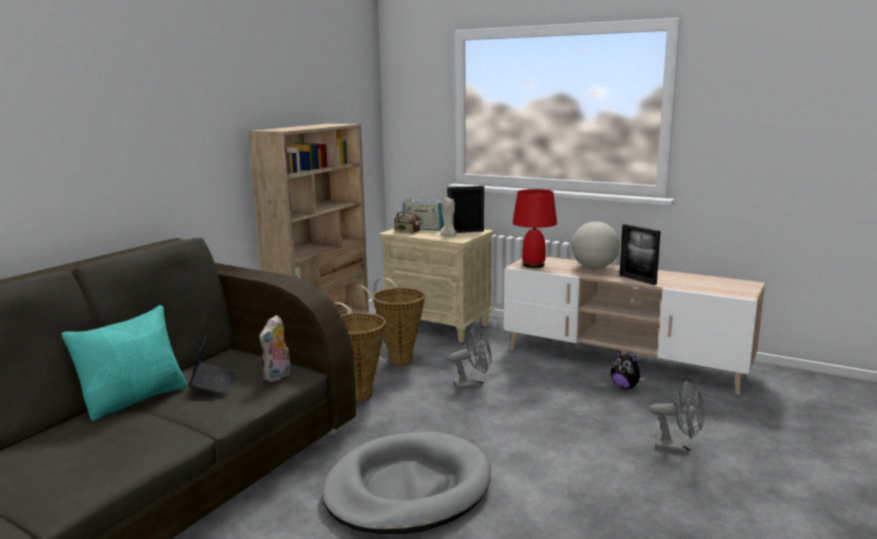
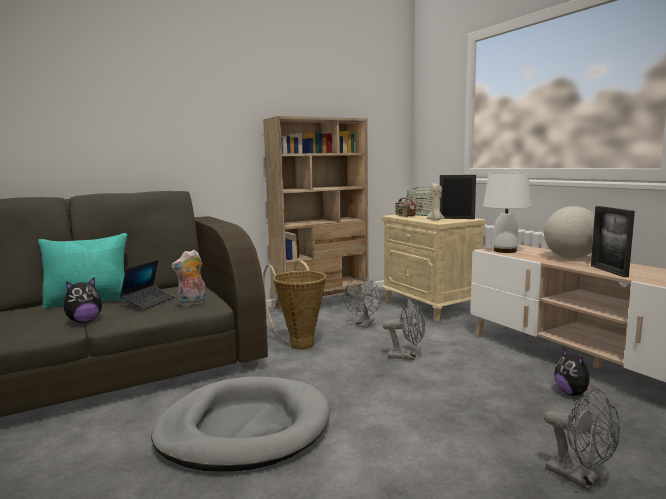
camera: 30 degrees right, 5 degrees down
basket [350,278,425,366] -> grey fan [344,278,381,328]
red table lamp [512,189,557,268] -> white table lamp [483,173,532,253]
none -> plush toy [64,277,102,323]

